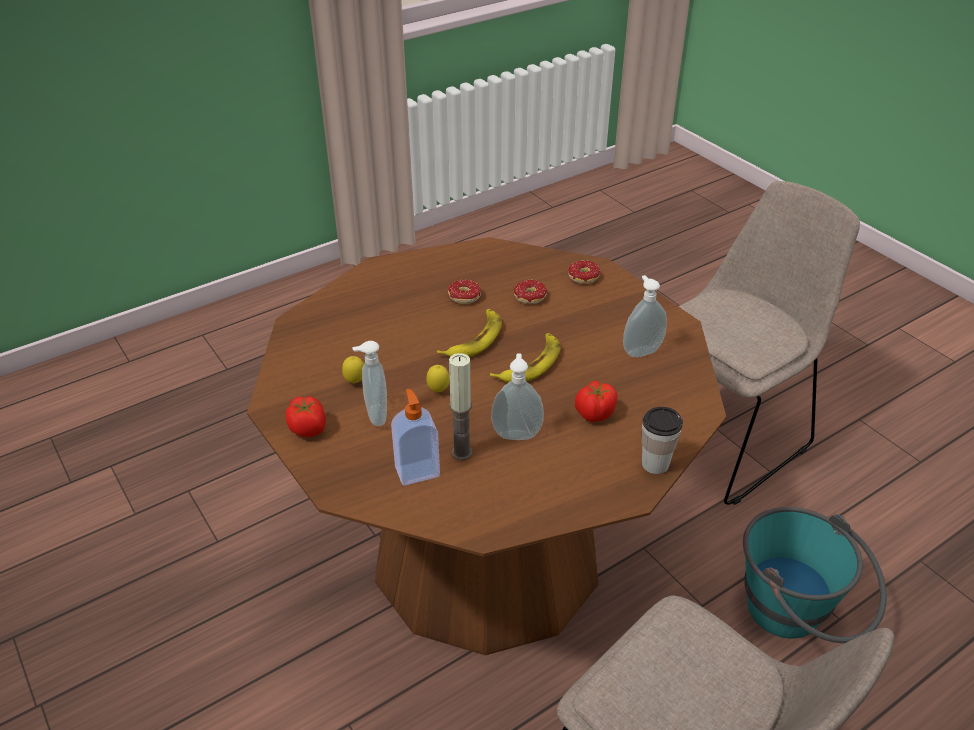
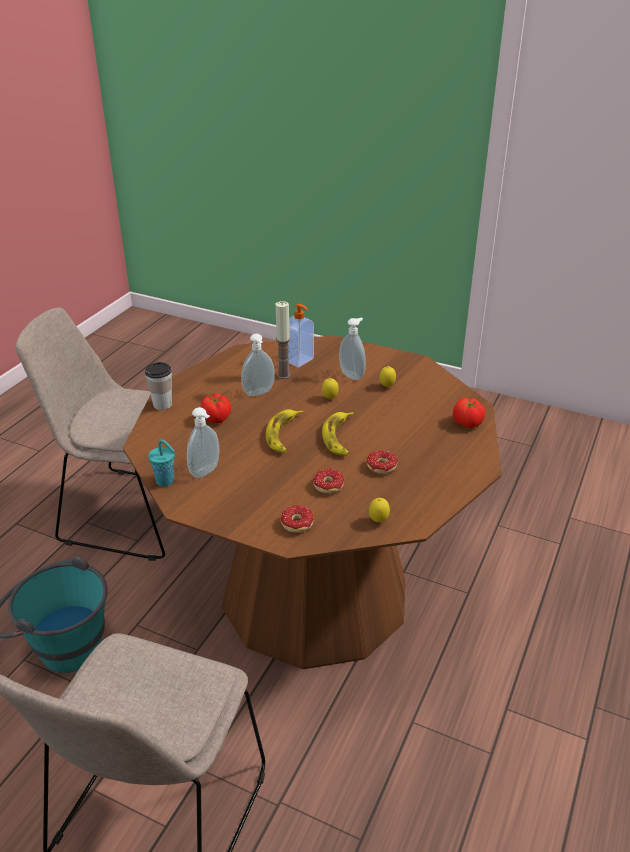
camera: 150 degrees right, 5 degrees down
tomato [286,396,326,437] -> tomato moved to [453,398,485,428]
none -> turquoise cup [148,439,175,487]
none -> lemon [369,498,390,523]

